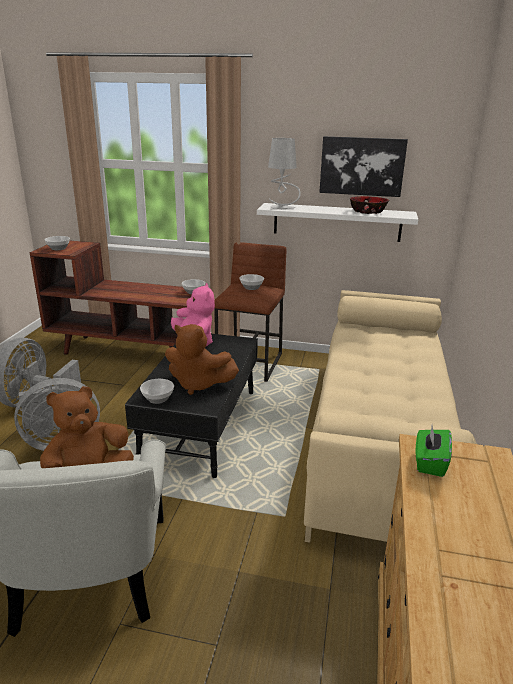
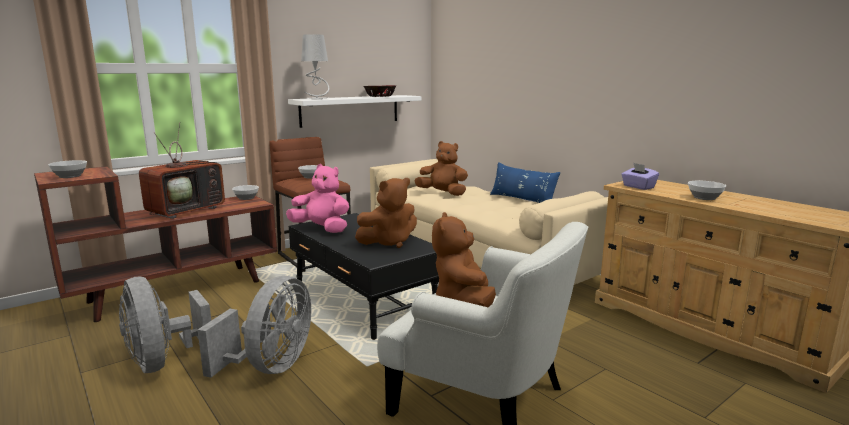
camera: 50 degrees left, 10 degrees down
bowl [140,379,174,404] -> bowl moved to [688,181,726,200]
picture [319,136,408,197] -> none
green tissue box [415,425,452,477] -> purple tissue box [621,163,659,190]
none -> television [139,122,225,219]
none -> brown plush toy [414,141,468,196]
none -> blue pillow [490,162,560,203]

